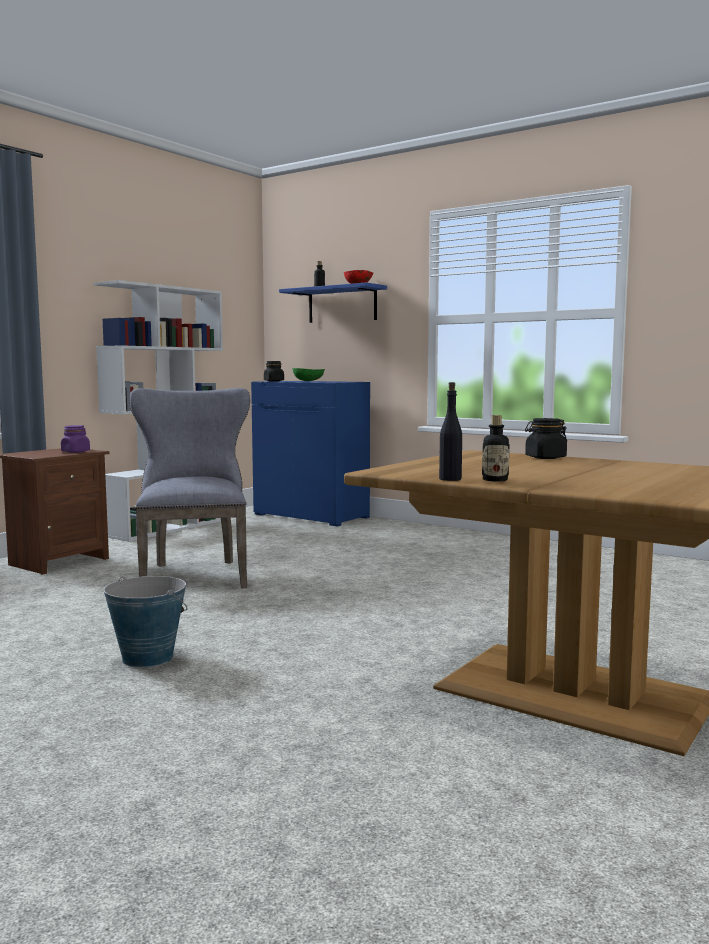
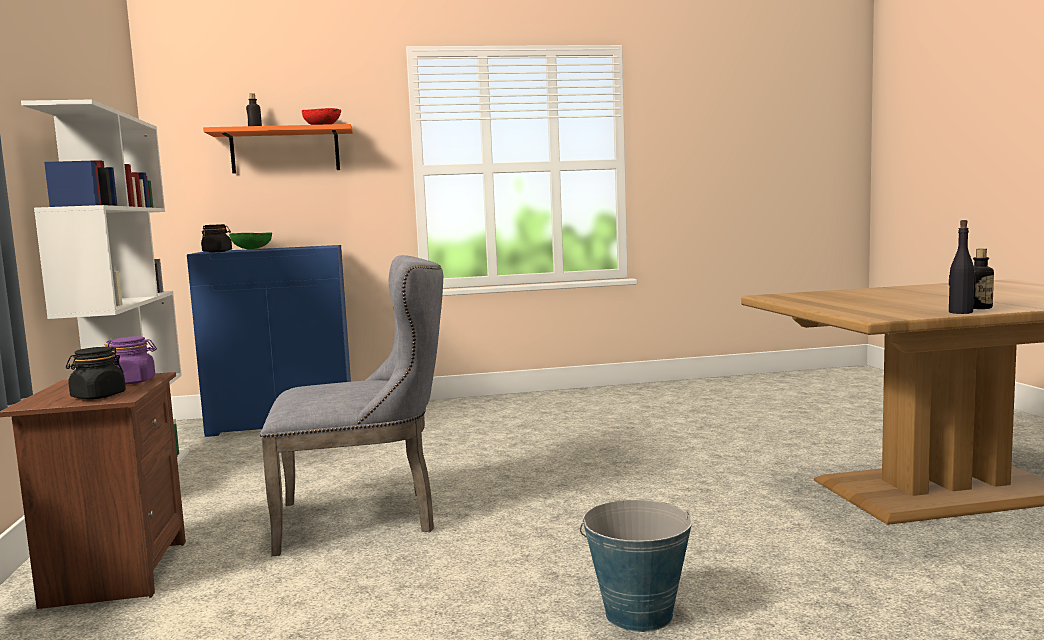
camera: 45 degrees left, 0 degrees up
grey chair [129,388,250,588] -> grey chair turned 135 degrees clockwise [260,255,443,556]
blue shelf [279,283,387,323] -> orange shelf [203,124,353,173]
black jar [525,418,567,459] -> black jar moved to [66,347,126,399]

